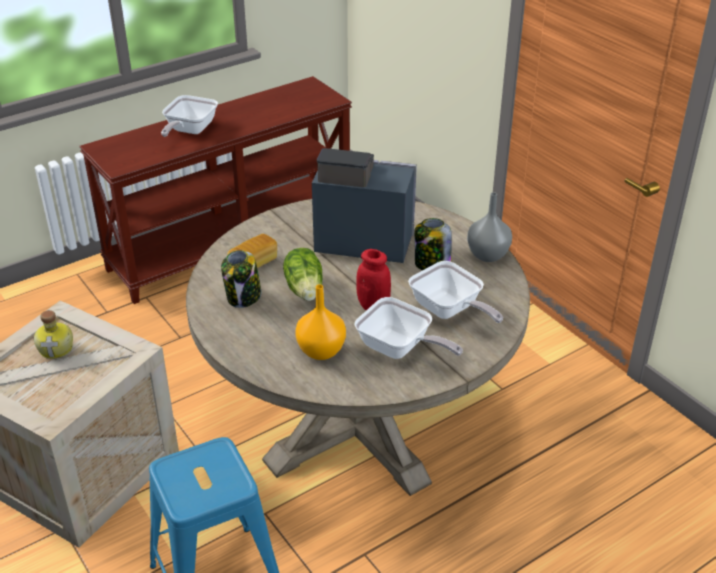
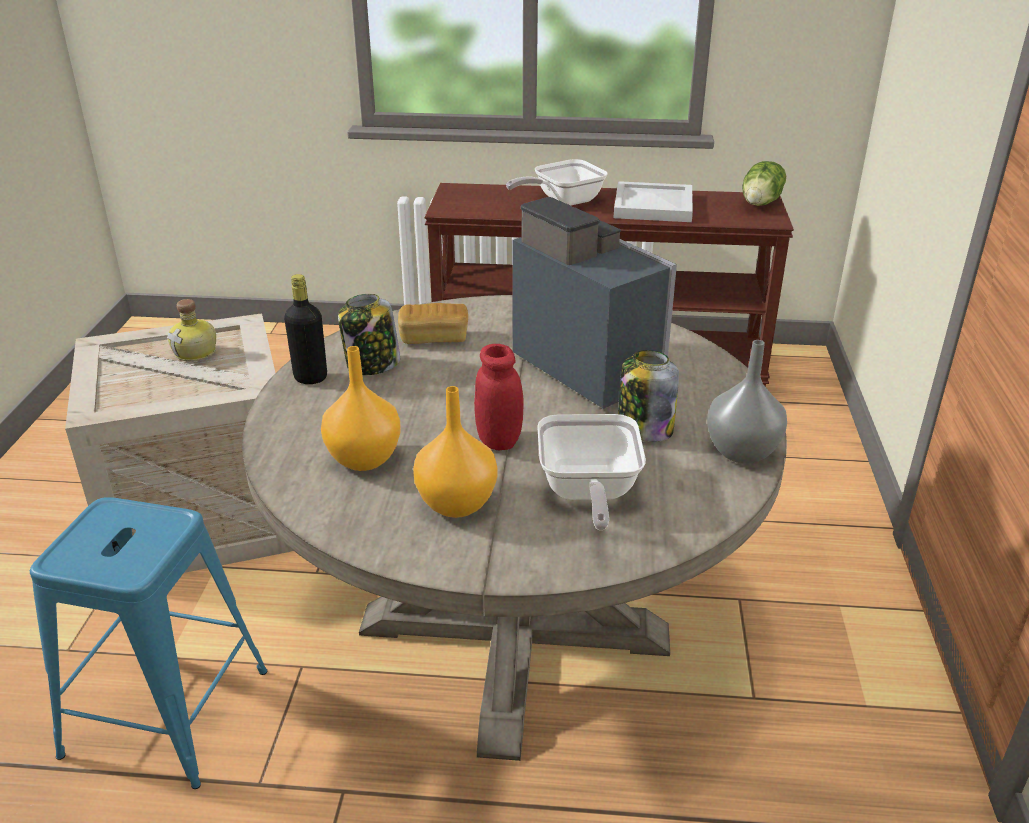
camera: 40 degrees right, 5 degrees down
lettuce [283,248,322,301] -> lettuce moved to [742,161,786,206]
frying pan [355,297,463,359] -> orange vase [413,386,498,518]
none -> black bottle [284,274,327,384]
none -> white tray [614,181,693,222]

